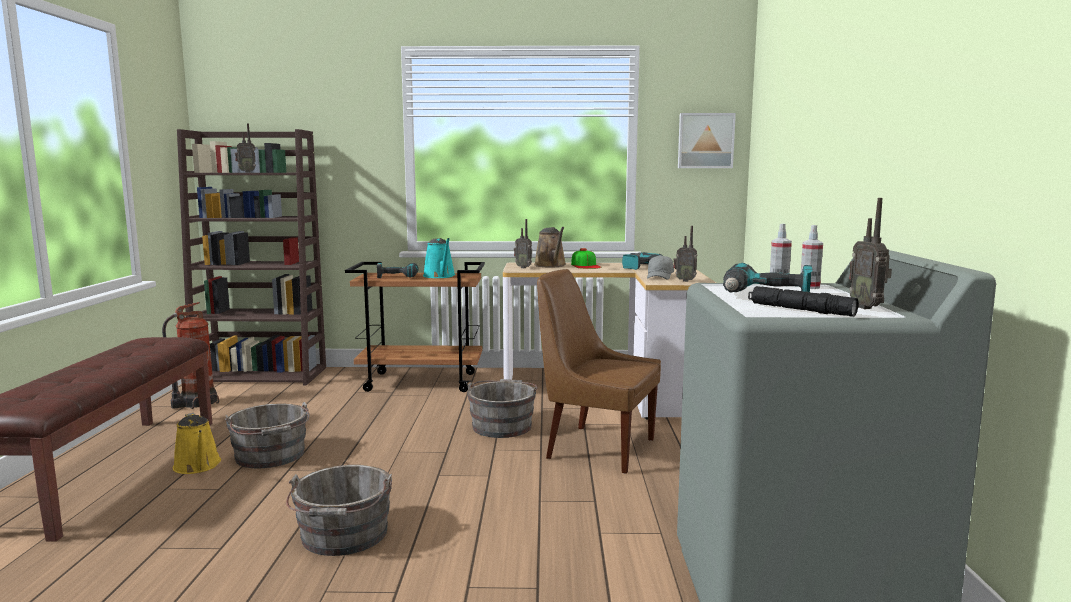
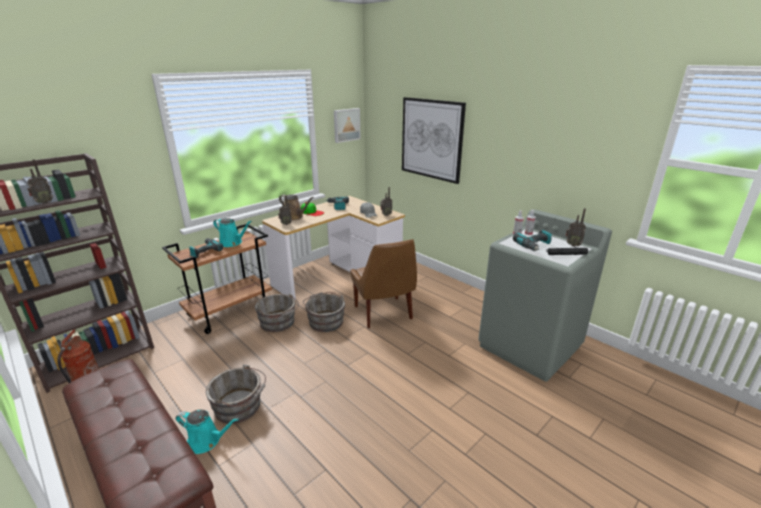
camera: 45 degrees left, 15 degrees up
yellow watering can [173,413,221,474] -> turquoise watering can [175,409,239,454]
grey bucket [286,465,392,556] -> grey bucket moved to [255,293,299,332]
brown chair [537,269,661,474] -> brown chair turned 90 degrees counterclockwise [350,239,417,328]
none -> picture [402,97,466,184]

